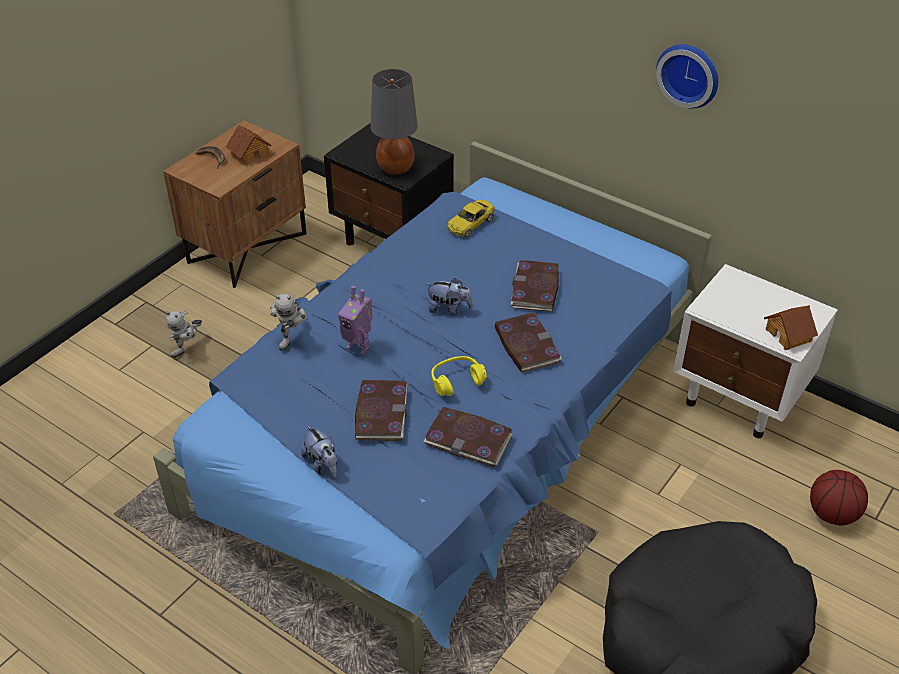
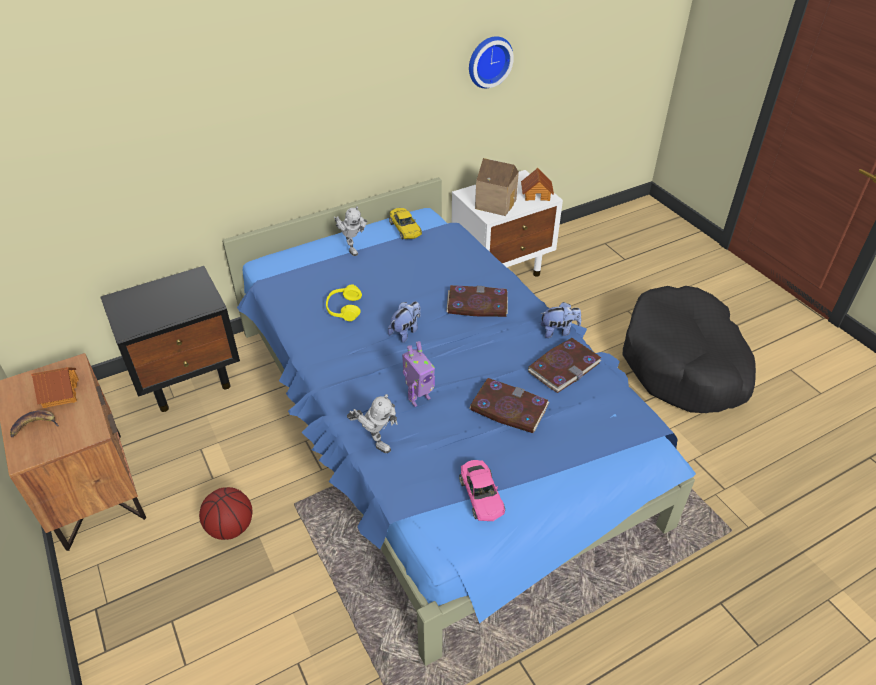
camera: 65 degrees left, 0 degrees up
toy robot [166,310,202,358] -> toy robot moved to [334,206,367,256]
plush toy [301,425,337,477] -> plush toy moved to [540,302,581,338]
grey table lamp [370,69,418,175] -> none
yellow headphones [431,356,487,396] -> yellow headphones moved to [326,285,362,321]
yellow toy car [447,200,495,237] -> yellow toy car moved to [389,208,422,239]
book [511,260,559,312] -> none
wall clock [656,44,718,108] -> wall clock moved to [469,36,514,88]
basketball [810,470,868,526] -> basketball moved to [199,487,253,540]
none -> pink toy car [459,460,505,521]
none -> toy house [475,158,519,216]

